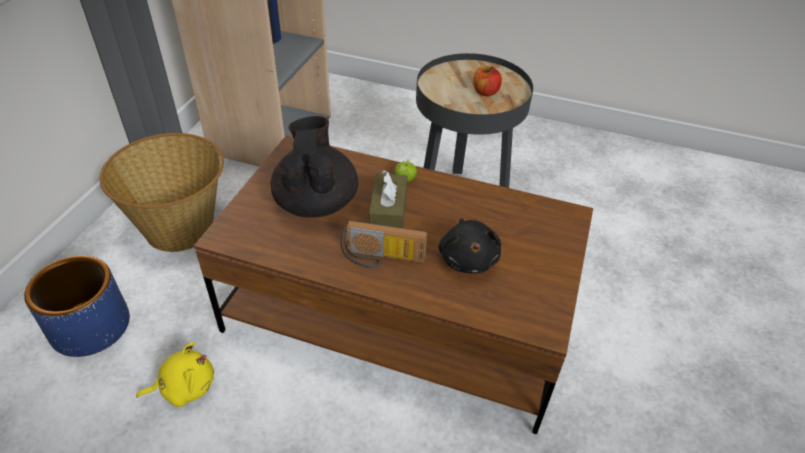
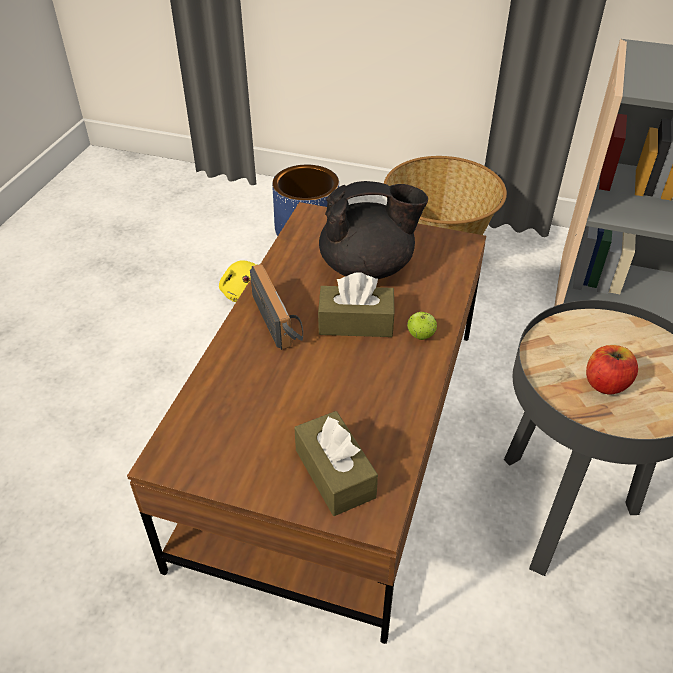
camera: 90 degrees right, 0 degrees up
radio [340,220,428,268] -> radio turned 150 degrees clockwise [250,264,303,350]
black plush toy [439,218,501,274] -> none
none -> brown tissue box [294,411,378,516]

